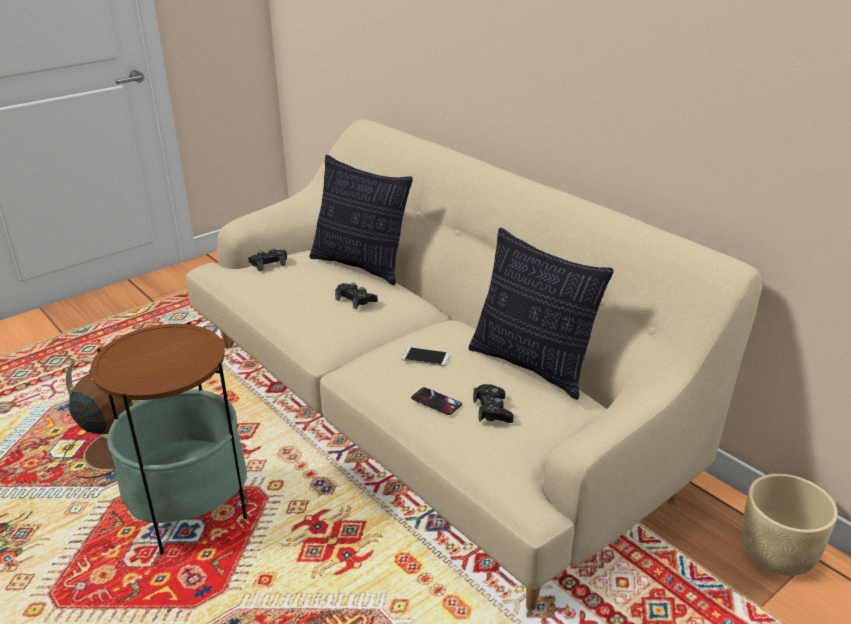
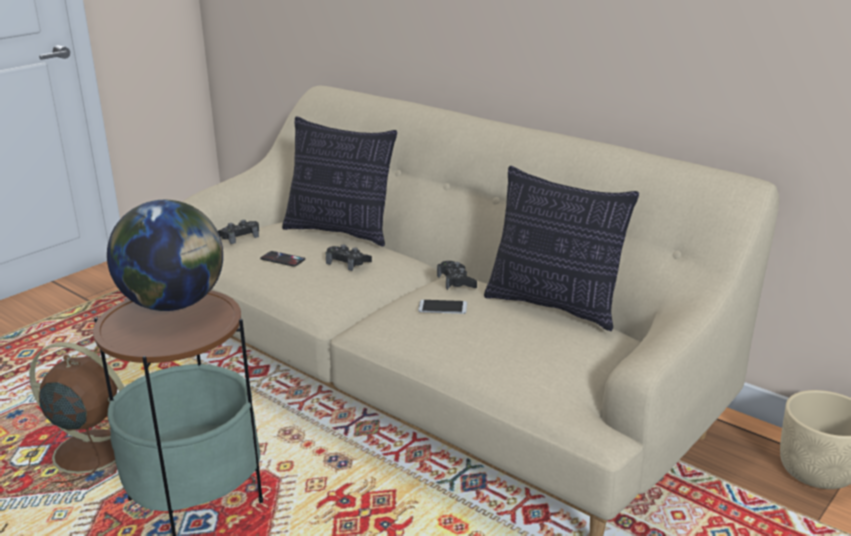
camera: 10 degrees left, 5 degrees down
phone [411,387,462,415] -> phone moved to [260,251,305,267]
black game controller [473,384,514,423] -> black game controller moved to [437,261,477,290]
none -> globe [107,200,223,311]

